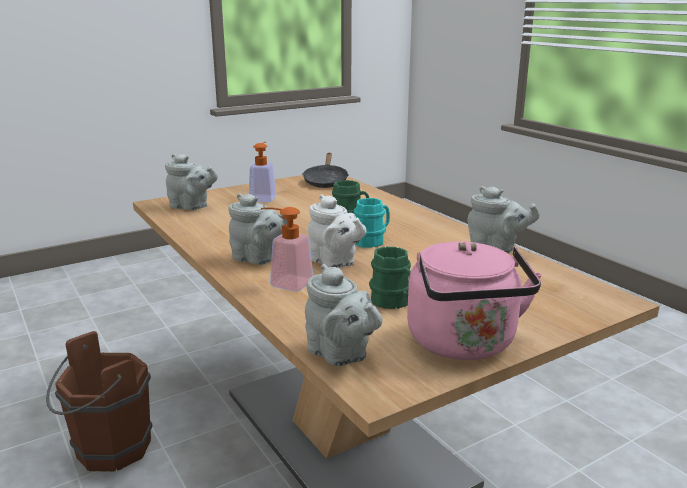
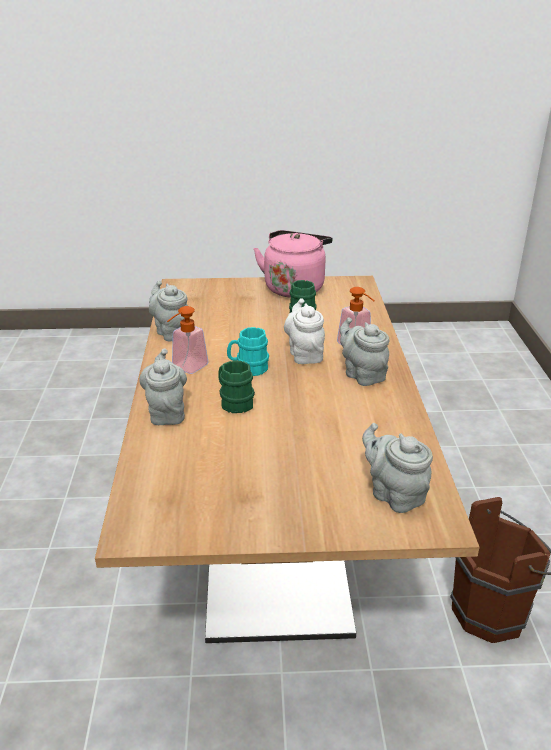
camera: 150 degrees left, 10 degrees up
soap dispenser [249,142,276,202] -> soap dispenser moved to [167,306,208,374]
black frying pan [302,153,349,188] -> none
grey teapot [305,264,383,366] -> grey teapot moved to [139,349,187,425]

